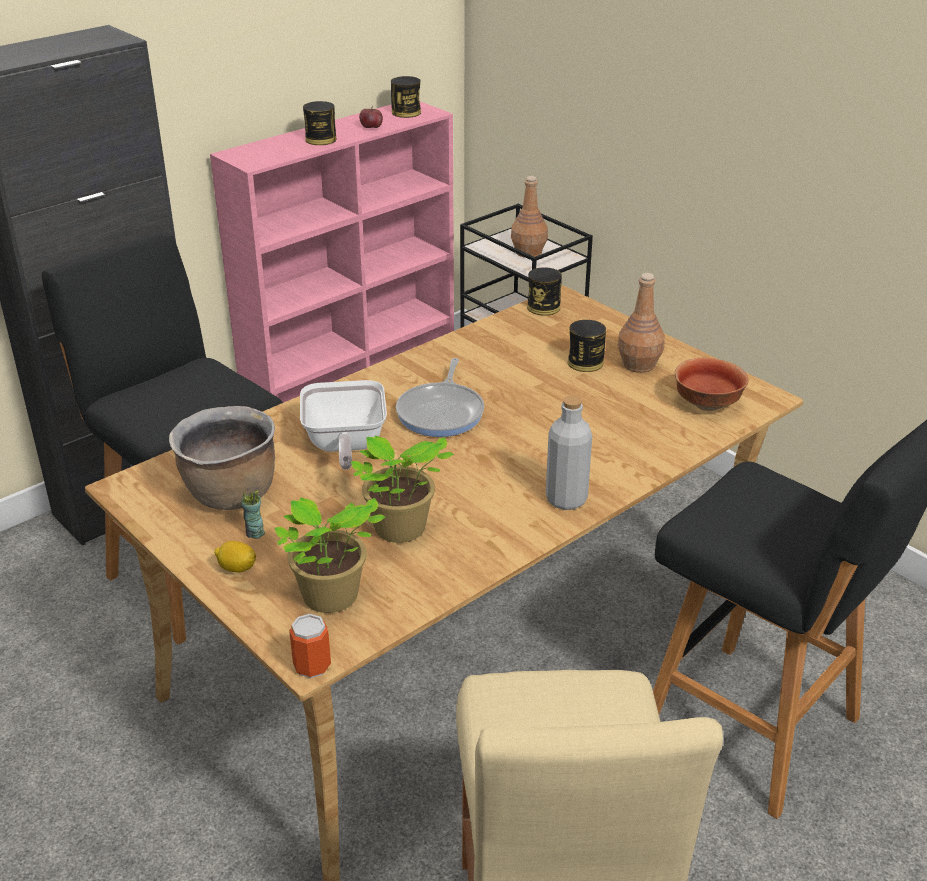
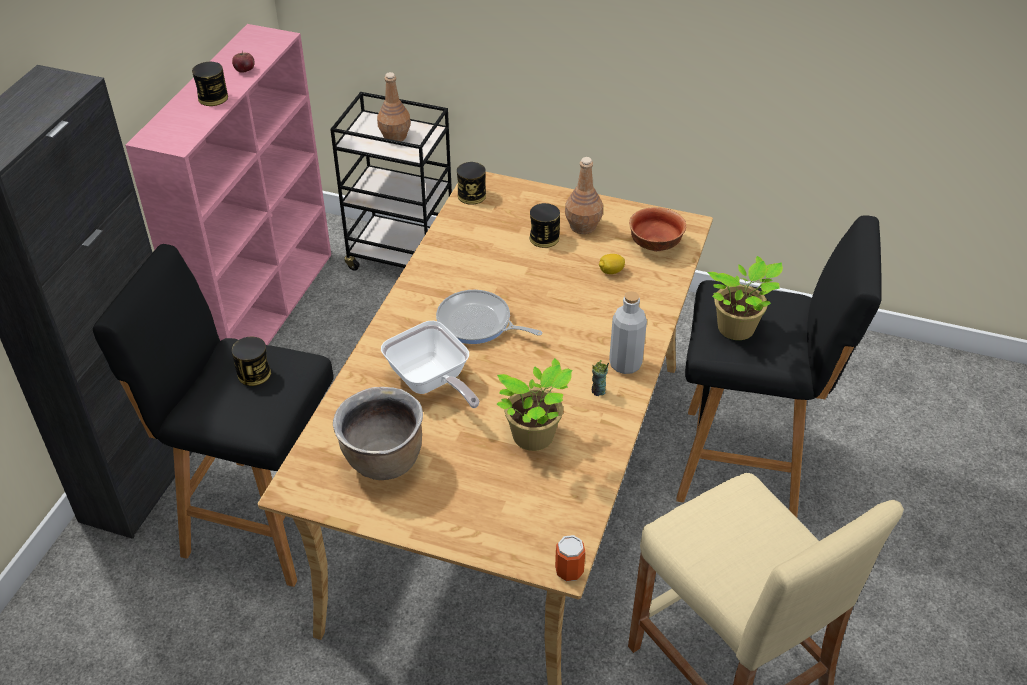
camera: 30 degrees left, 10 degrees up
lemon [214,541,256,572] -> lemon moved to [599,254,625,274]
cup [241,491,265,539] -> cup moved to [592,360,609,396]
potted plant [274,497,385,613] -> potted plant moved to [707,256,783,340]
can [391,76,421,118] -> can moved to [232,337,271,386]
frying pan [396,358,484,437] -> frying pan turned 135 degrees clockwise [436,290,542,344]

